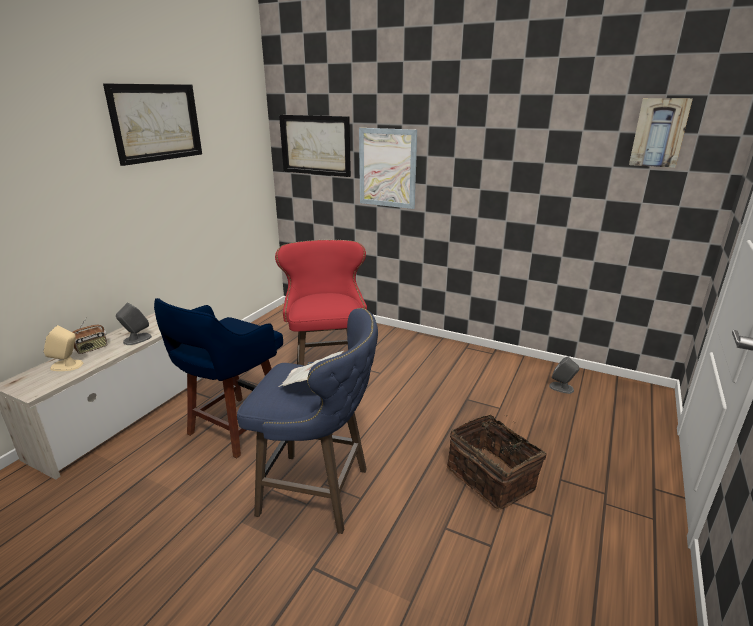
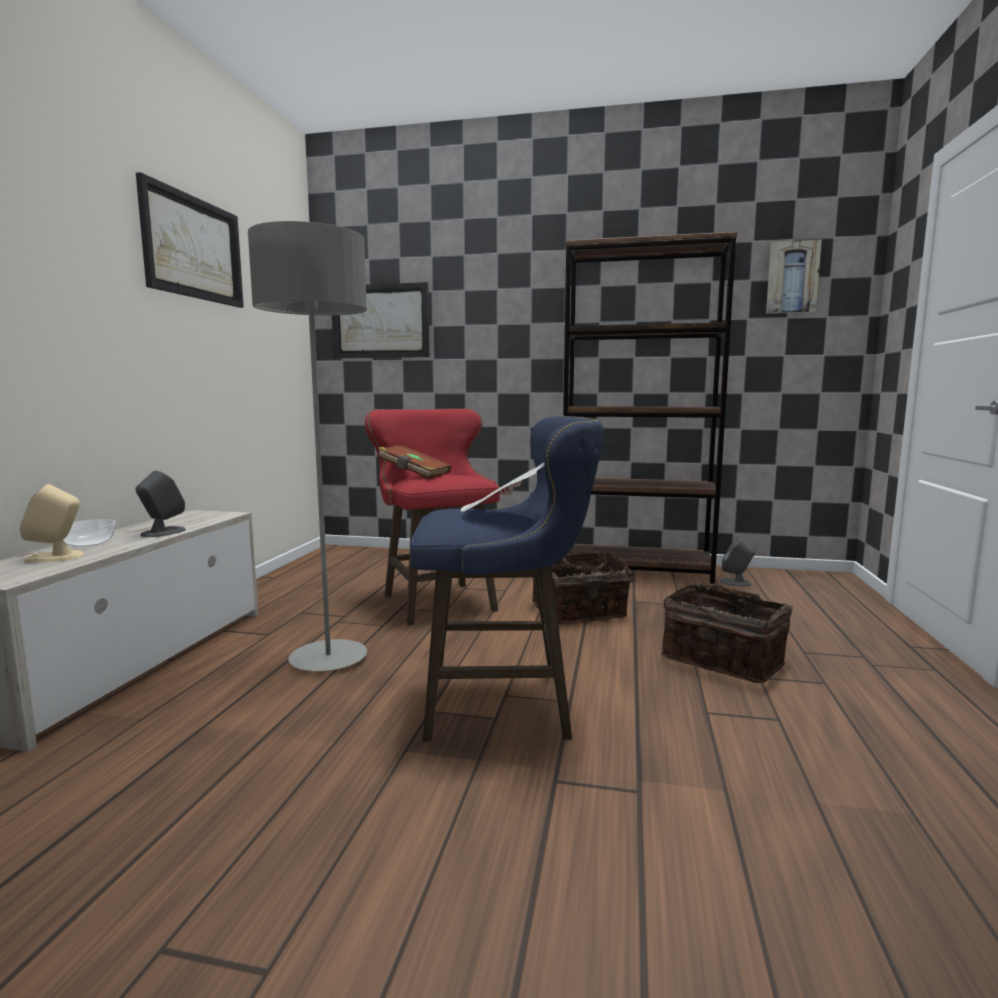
camera: 15 degrees left, 15 degrees down
radio [73,316,107,354] -> bowl [63,519,115,547]
blue stool [154,298,283,458] -> grey floor lamp [248,221,367,671]
picture [359,128,417,209] -> none
none -> brown book [377,445,452,479]
none -> basket [533,551,635,624]
none -> brown bookcase [561,231,738,584]

